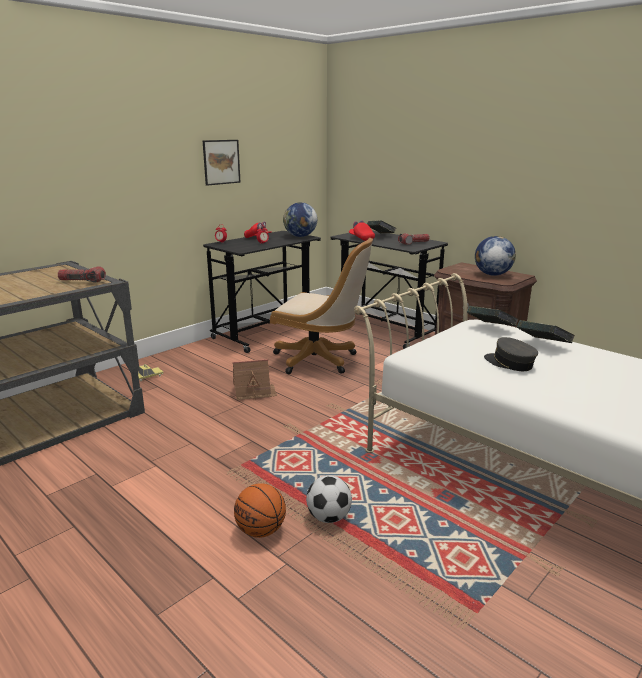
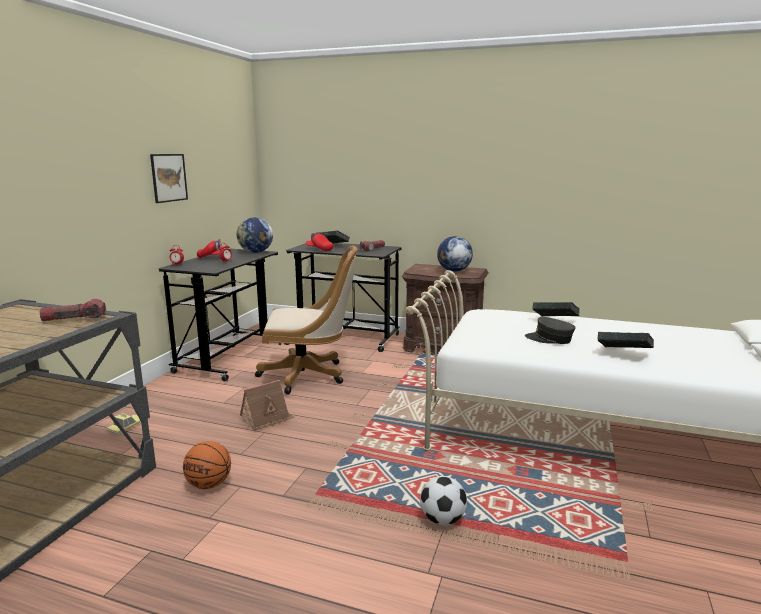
camera: 25 degrees left, 5 degrees down
basketball [234,483,286,538] -> basketball moved to [183,441,231,489]
book [467,306,518,326] -> book moved to [598,332,654,348]

